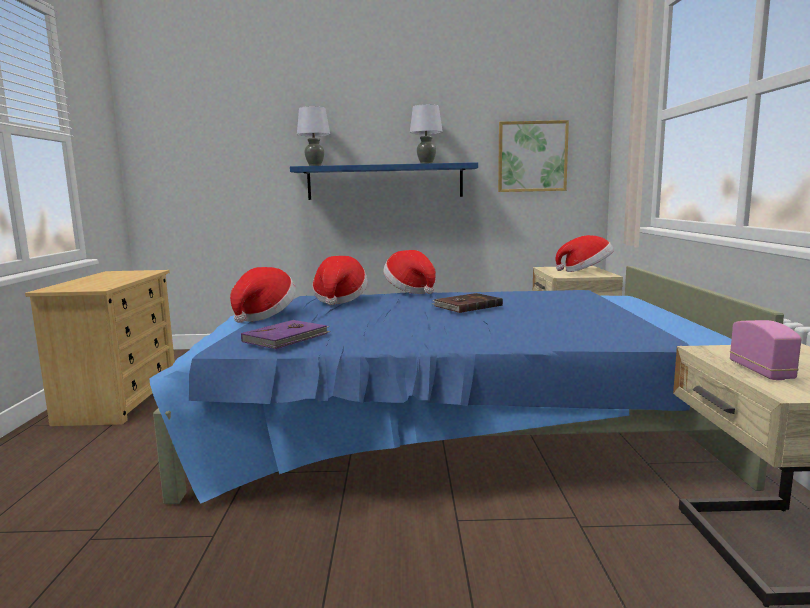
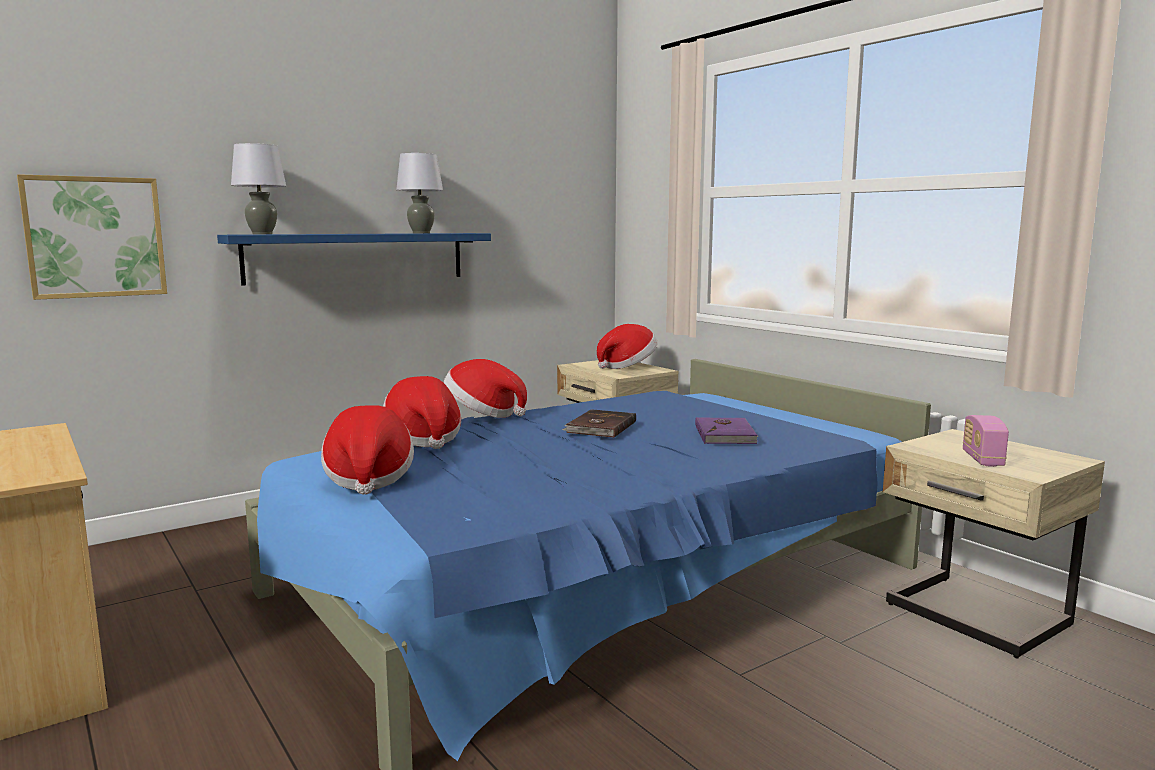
camera: 35 degrees left, 0 degrees up
purple book [241,320,331,349] -> purple book moved to [695,417,758,444]
picture [498,120,569,192] -> picture moved to [17,174,167,300]
radio [730,320,801,380] -> radio turned 135 degrees counterclockwise [963,415,1009,467]

